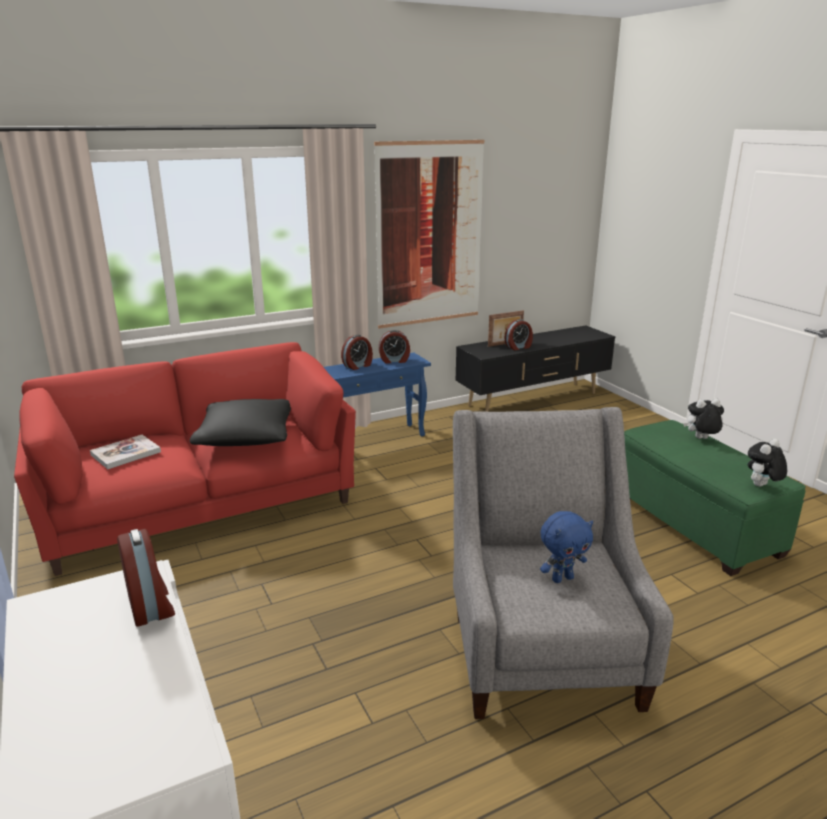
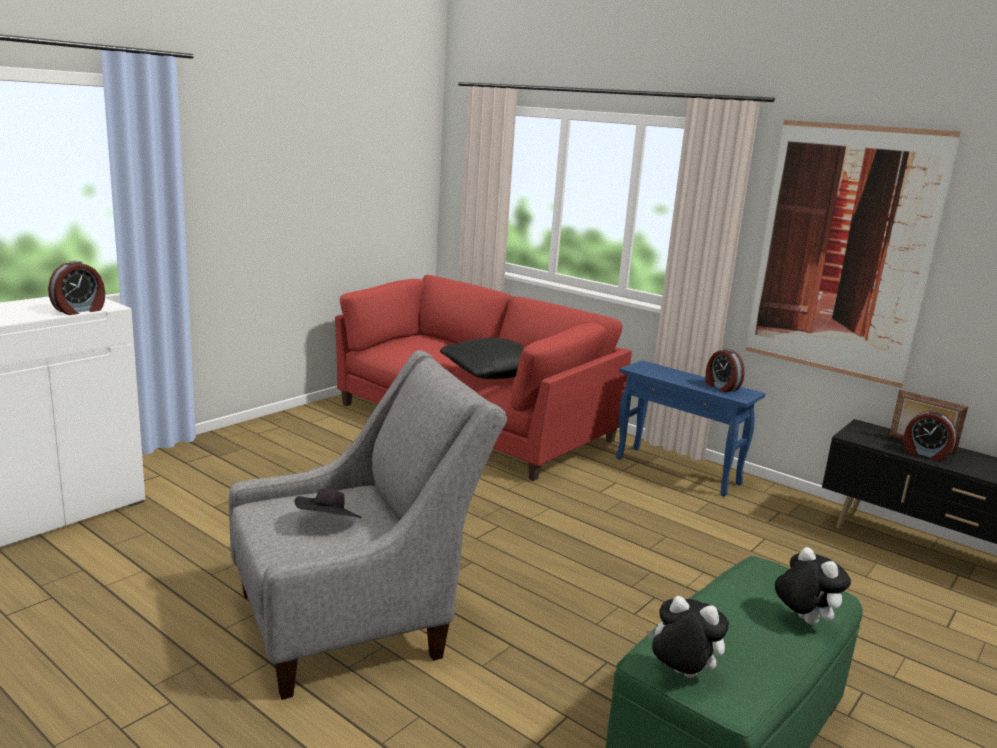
camera: 65 degrees right, 5 degrees down
book [90,435,161,469] -> none
alarm clock [341,335,373,370] -> none
blue plush toy [540,511,593,583] -> black hat [295,488,361,518]

